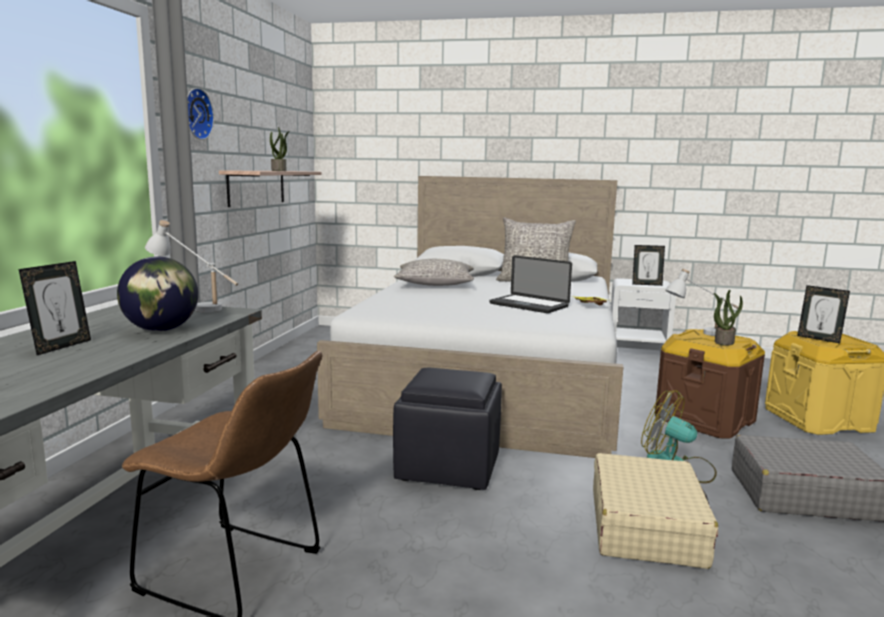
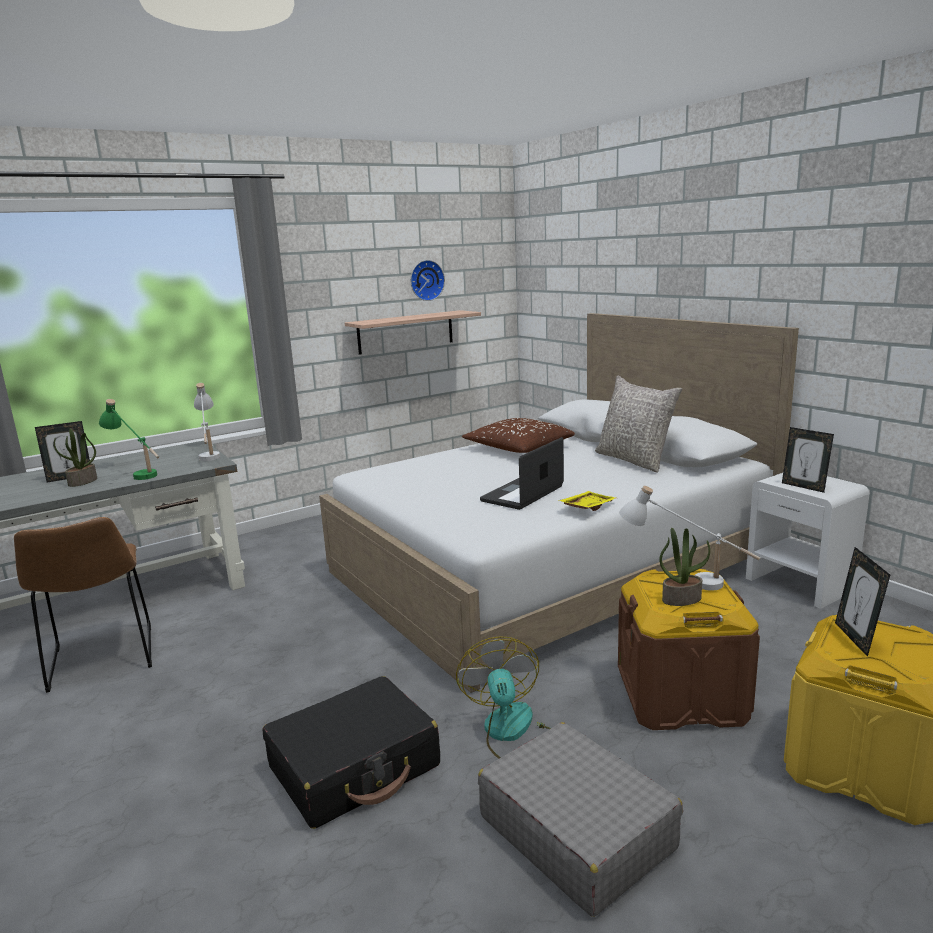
camera: 45 degrees right, 5 degrees up
globe [117,256,198,331] -> green table lamp [99,399,159,480]
wall clock [187,88,214,140] -> wall clock moved to [411,260,445,301]
potted plant [270,127,290,171] -> potted plant moved to [54,428,97,487]
black ottoman [393,368,502,490] -> none
grey pillow [394,259,474,286] -> brown pillow [462,418,575,453]
laptop [489,255,572,313] -> laptop turned 45 degrees clockwise [480,437,564,510]
beige suitcase [593,453,718,569] -> black suitcase [262,676,440,829]

